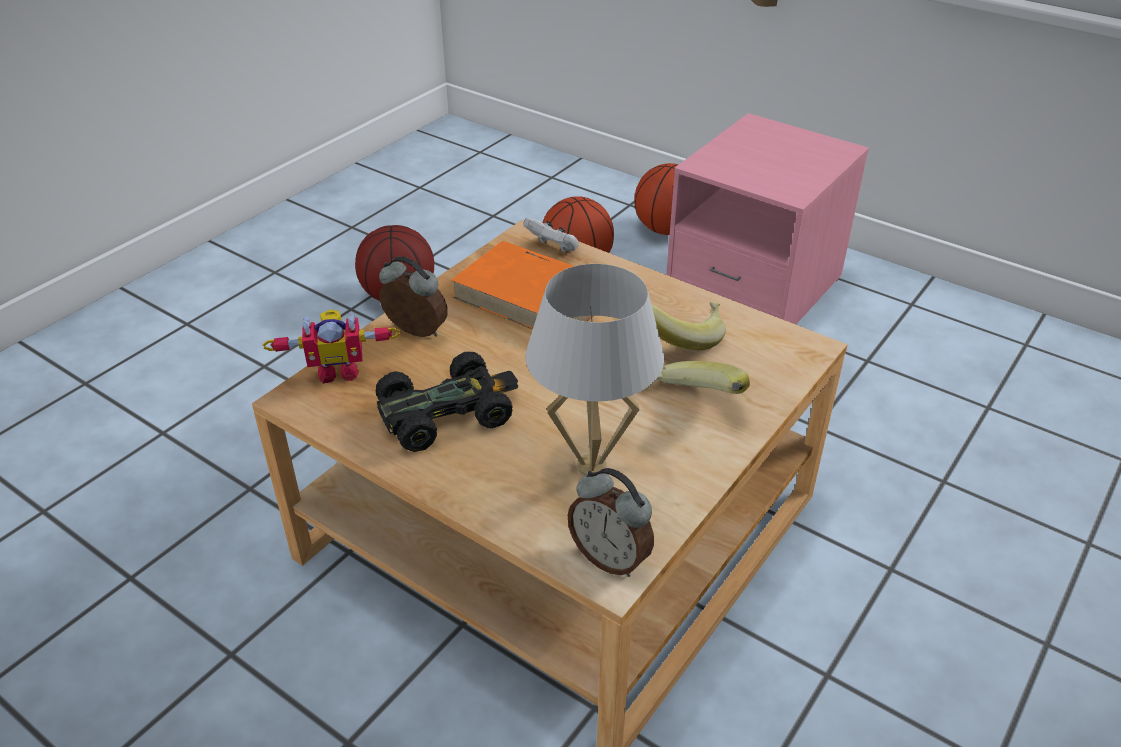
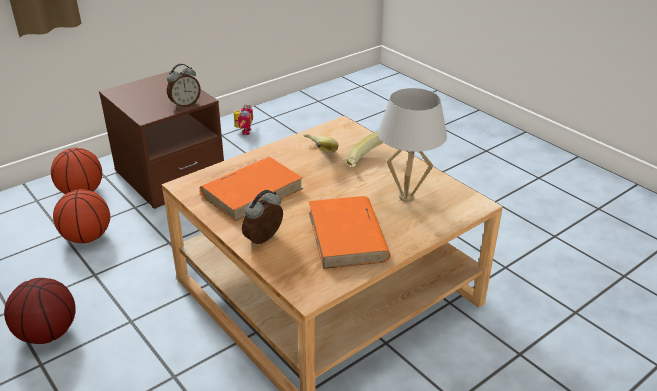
camera: 75 degrees left, 5 degrees down
toy robot [263,309,400,384] -> toy robot moved to [234,104,253,135]
black toy car [376,352,518,452] -> orange book [309,196,391,269]
white game controller [523,218,578,252] -> none
alarm clock [568,468,654,577] -> alarm clock moved to [167,64,201,108]
pink nightstand [666,113,869,324] -> brown nightstand [99,71,224,209]

